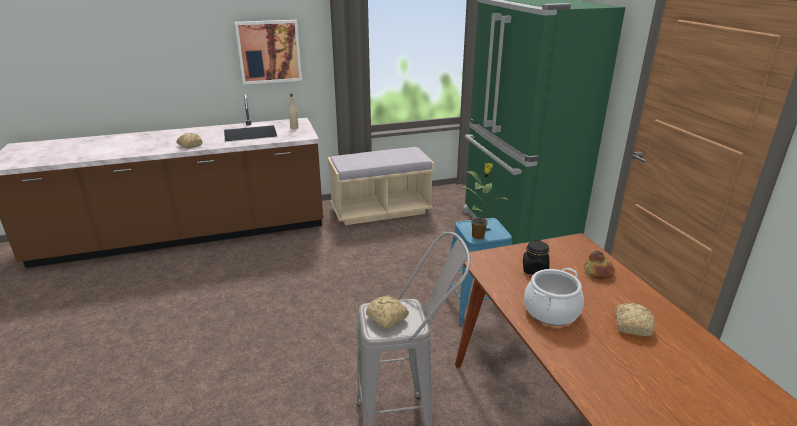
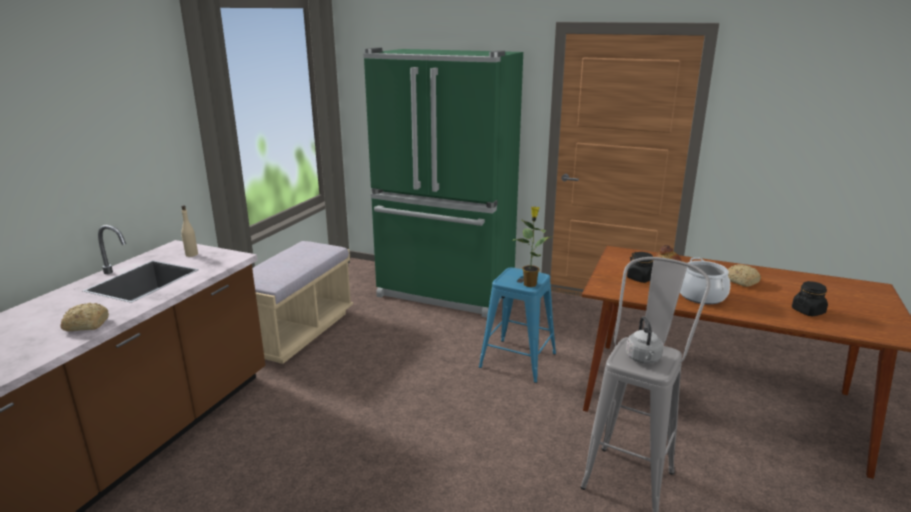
camera: 50 degrees left, 5 degrees down
picture [235,20,302,85] -> none
bread [366,295,409,329] -> grey kettle [626,316,663,364]
none -> black jar [792,281,828,316]

